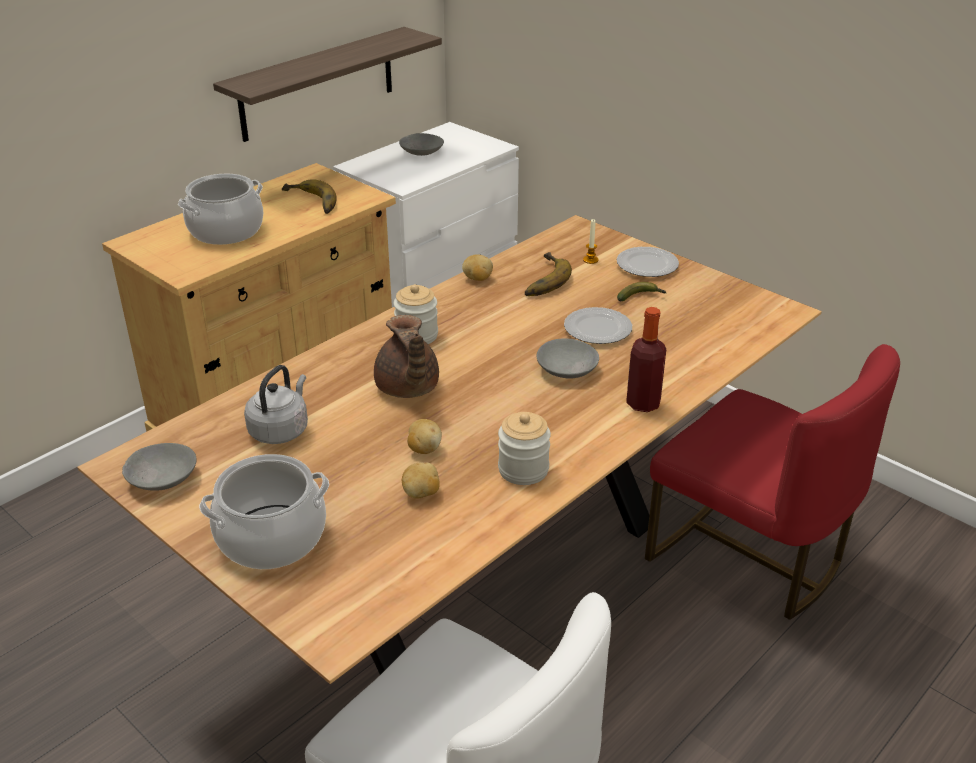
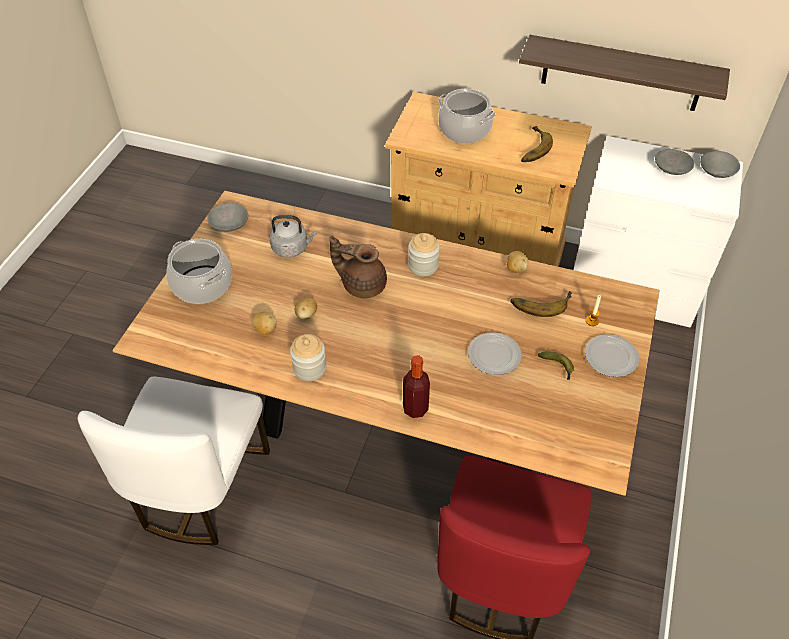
camera: 65 degrees right, 15 degrees up
brown teapot [374,315,439,398] -> brown teapot turned 60 degrees clockwise [329,236,387,298]
grey bowl [537,338,599,379] -> grey bowl moved to [700,151,740,178]

